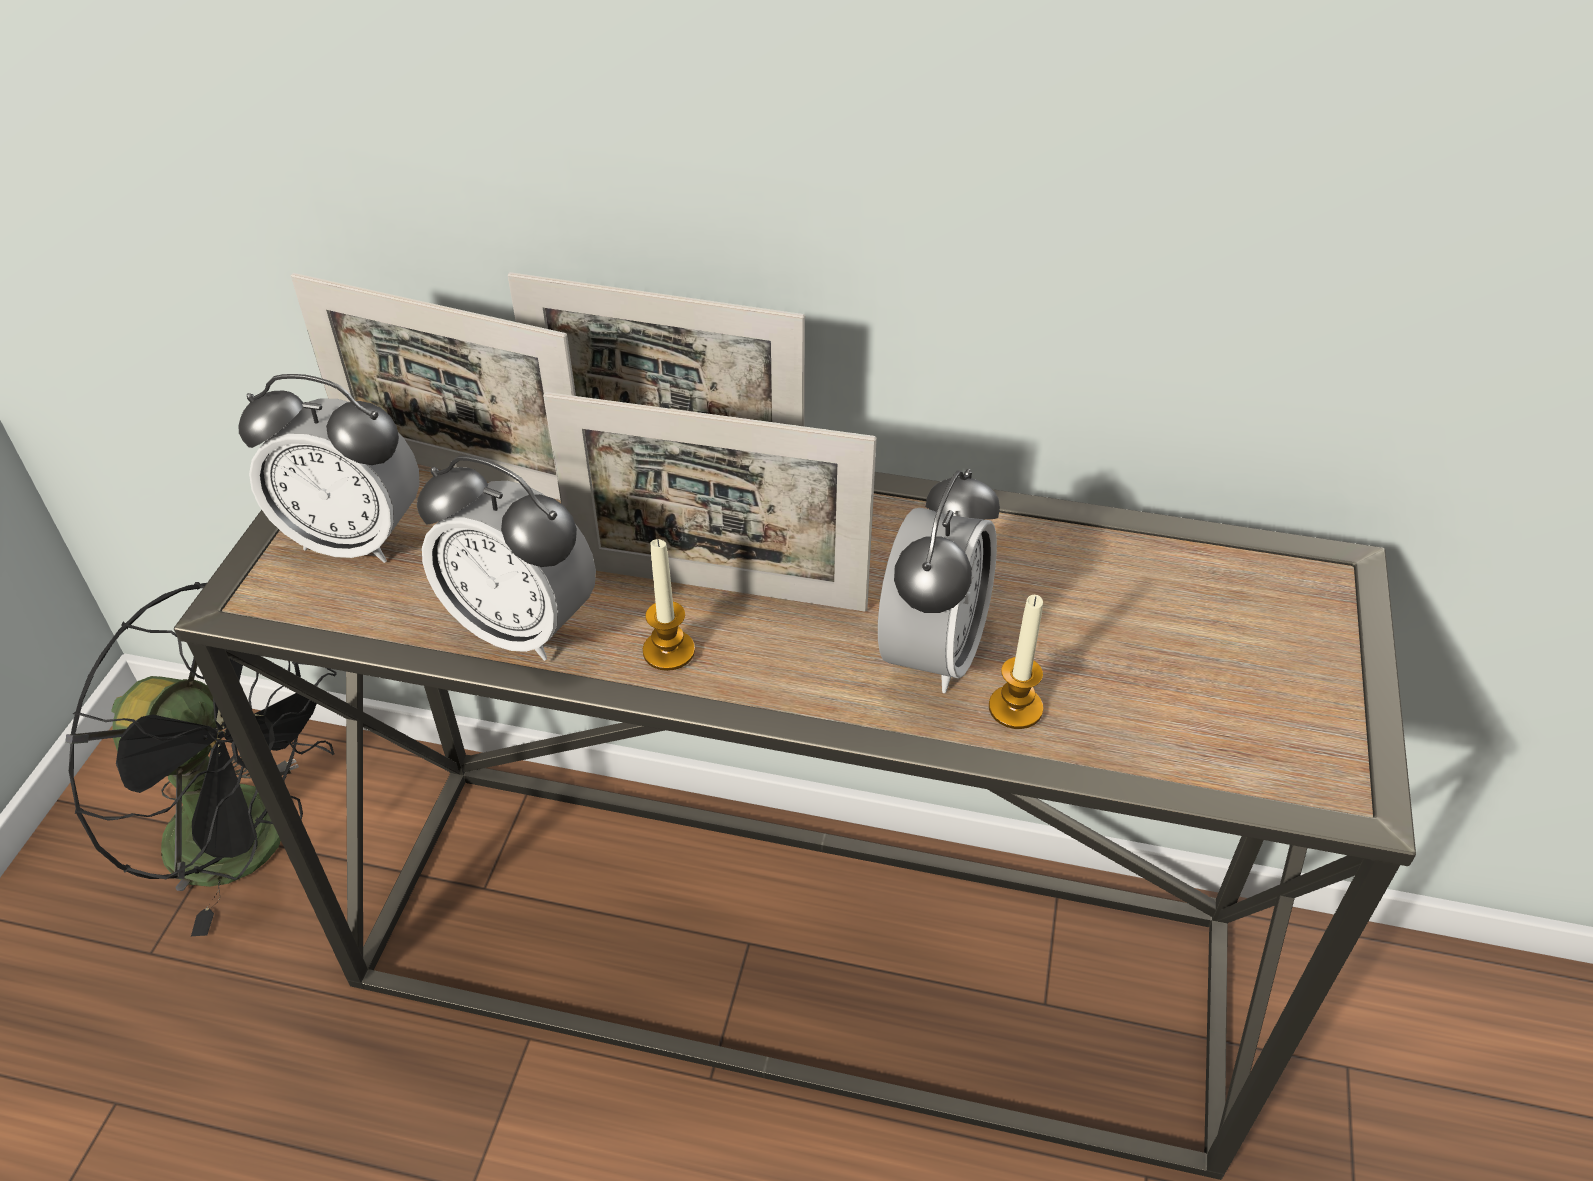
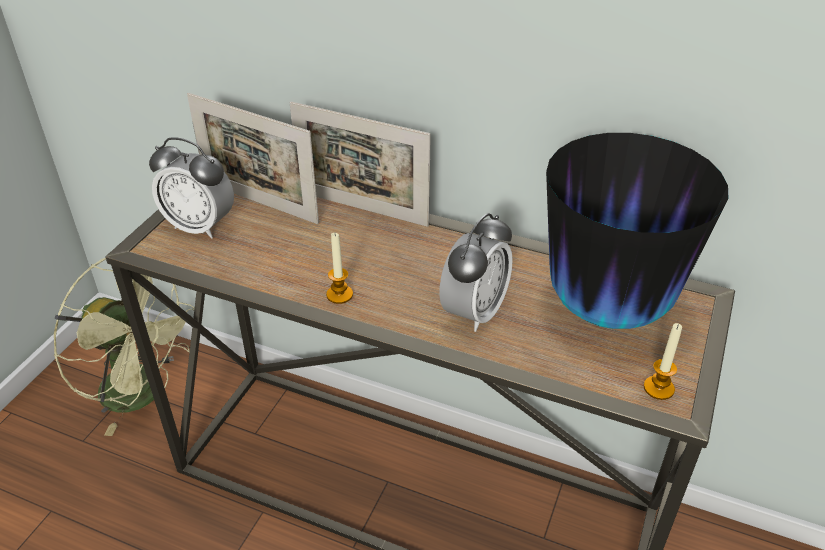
camera: 10 degrees right, 5 degrees down
black fan [65,582,337,936] -> green fan [54,258,195,436]
alarm clock [417,456,596,661] -> none
picture frame [543,392,877,612] -> none
candle [989,595,1043,729] -> candle moved to [644,323,682,400]
none -> vase [546,133,729,329]

